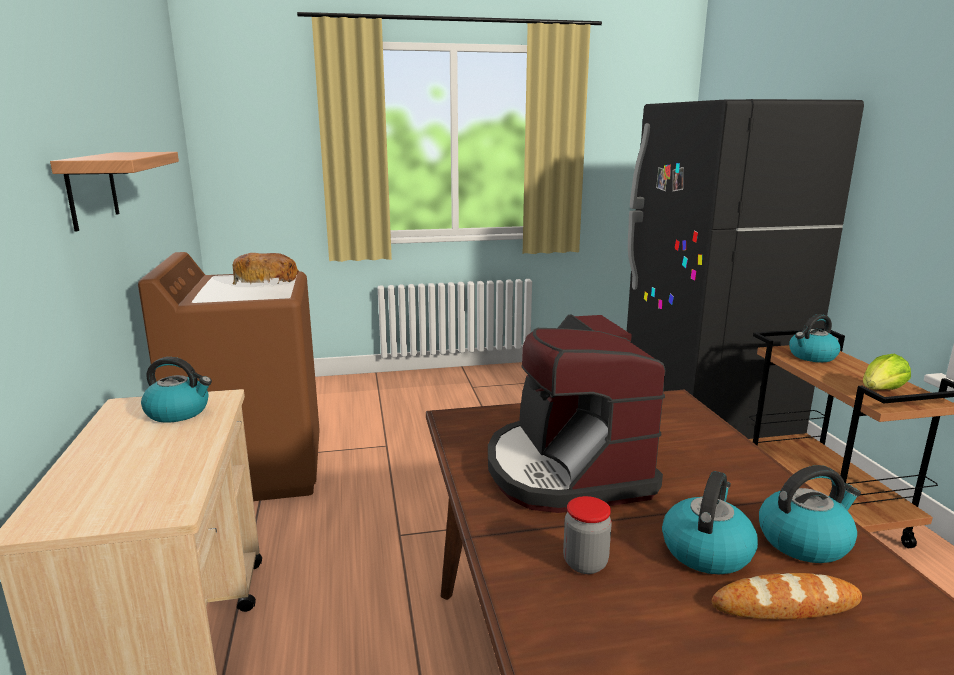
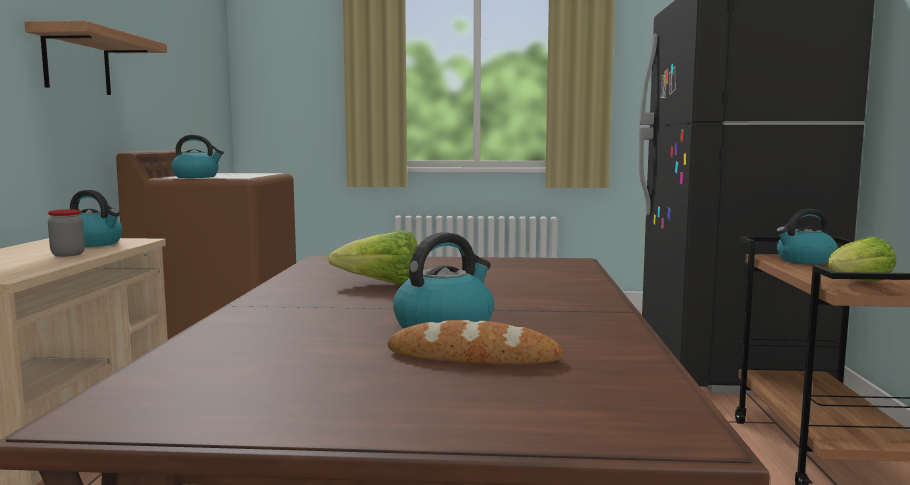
camera: 15 degrees right, 10 degrees down
bread [232,253,299,285] -> none
coffee machine [488,315,666,513] -> lettuce [328,230,418,285]
jar [563,496,612,574] -> jar moved to [48,209,85,257]
kettle [759,465,861,563] -> kettle moved to [171,135,224,178]

